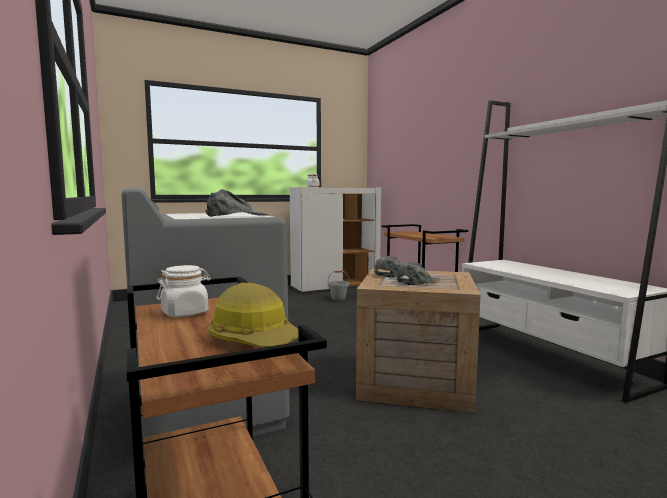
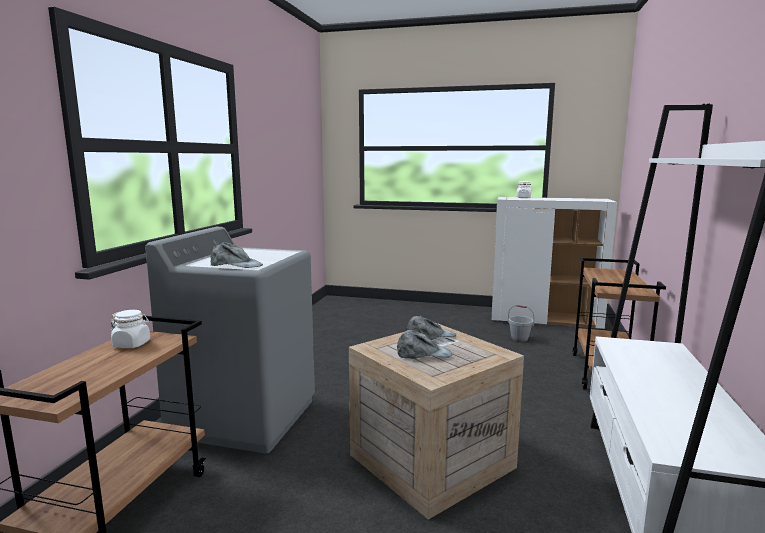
camera: 40 degrees right, 5 degrees up
hard hat [208,283,298,347] -> none

